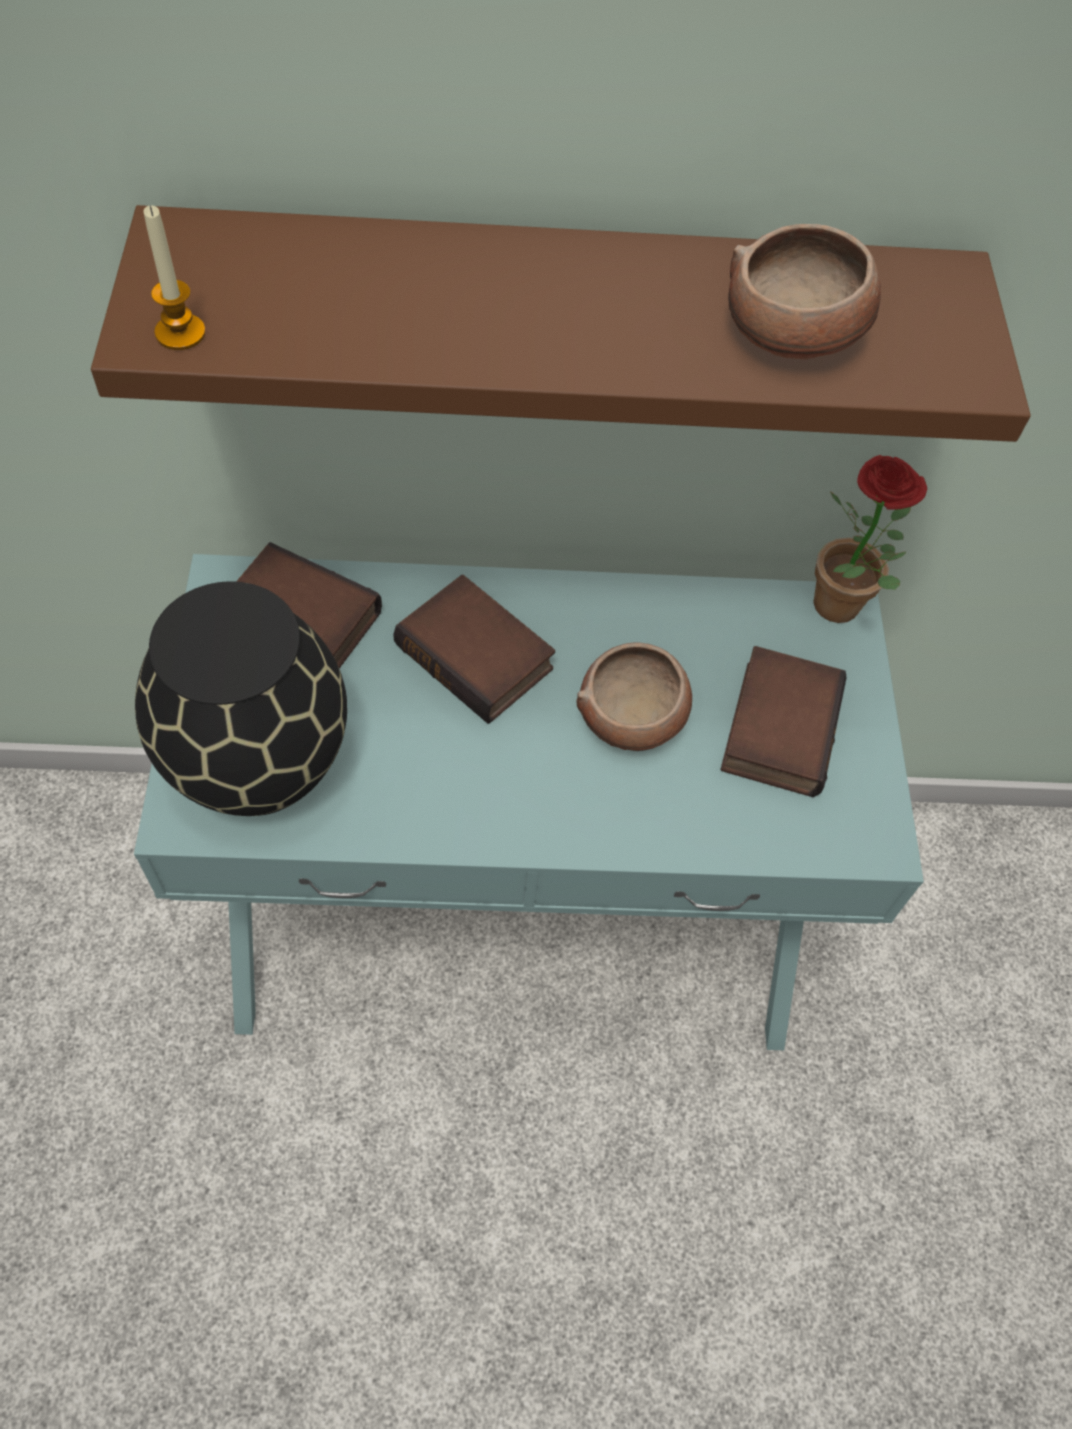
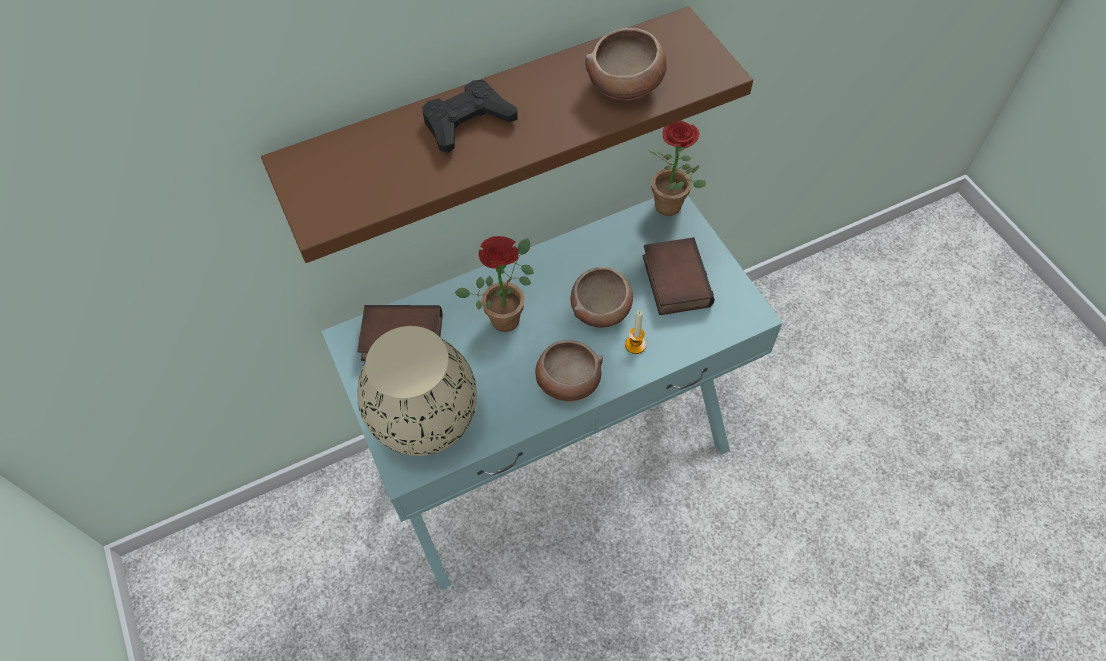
camera: 20 degrees left, 0 degrees up
black vase [135,581,347,816] -> beige vase [357,326,477,456]
candle [144,205,206,350] -> candle moved to [625,310,646,354]
book [393,575,555,724] -> potted plant [455,236,534,332]
none -> black game controller [422,80,518,153]
none -> bowl [535,340,603,402]

